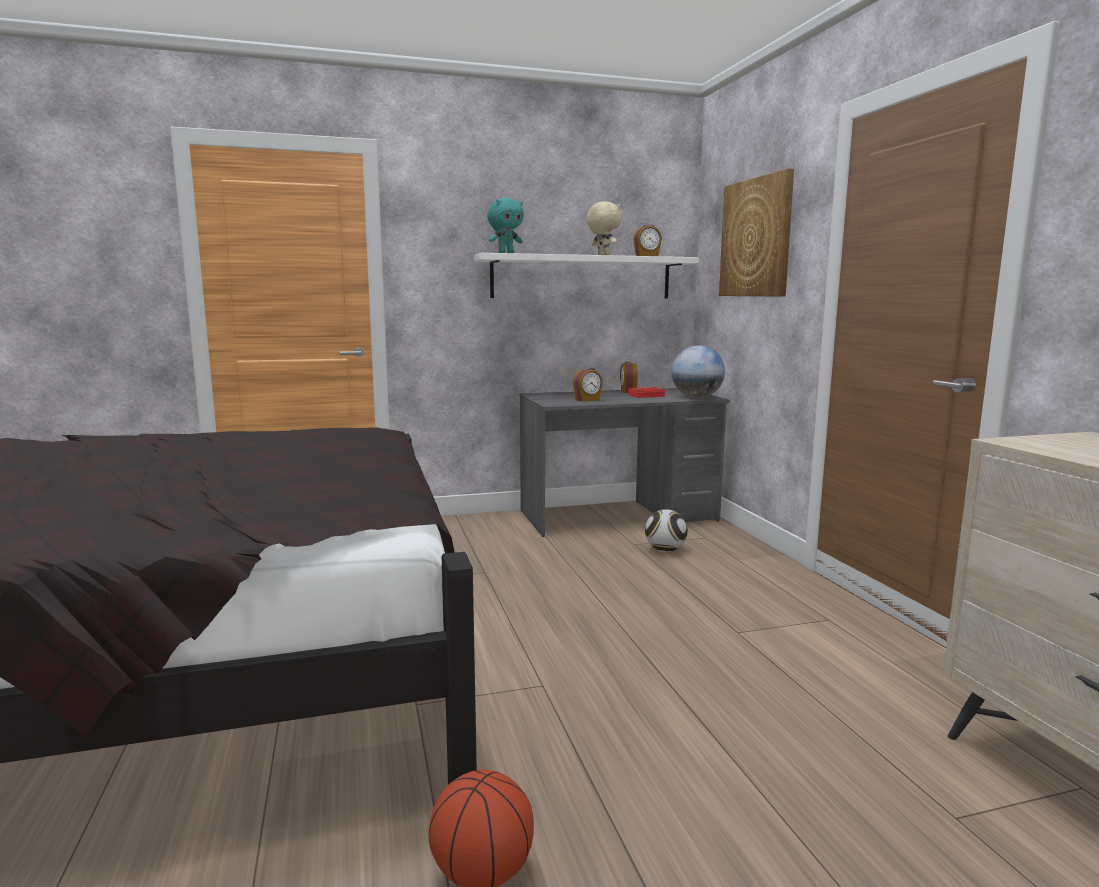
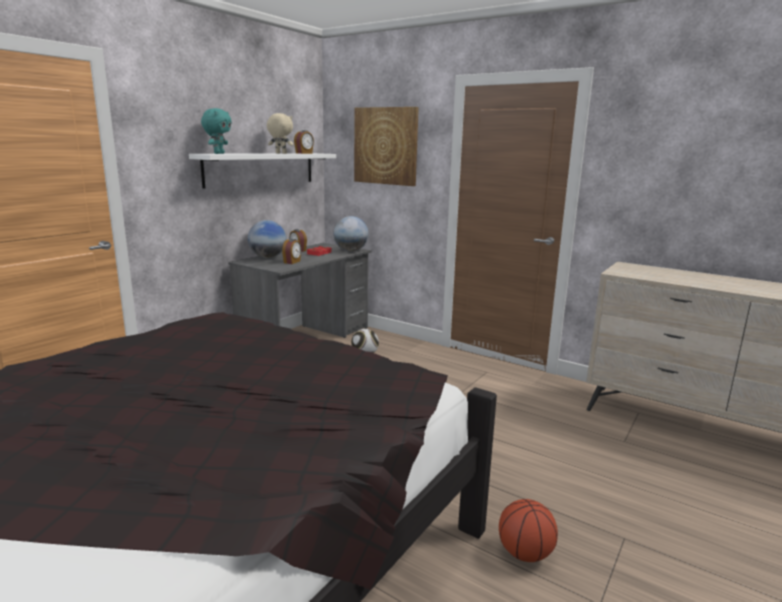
camera: 40 degrees left, 5 degrees up
none -> globe [248,220,286,258]

